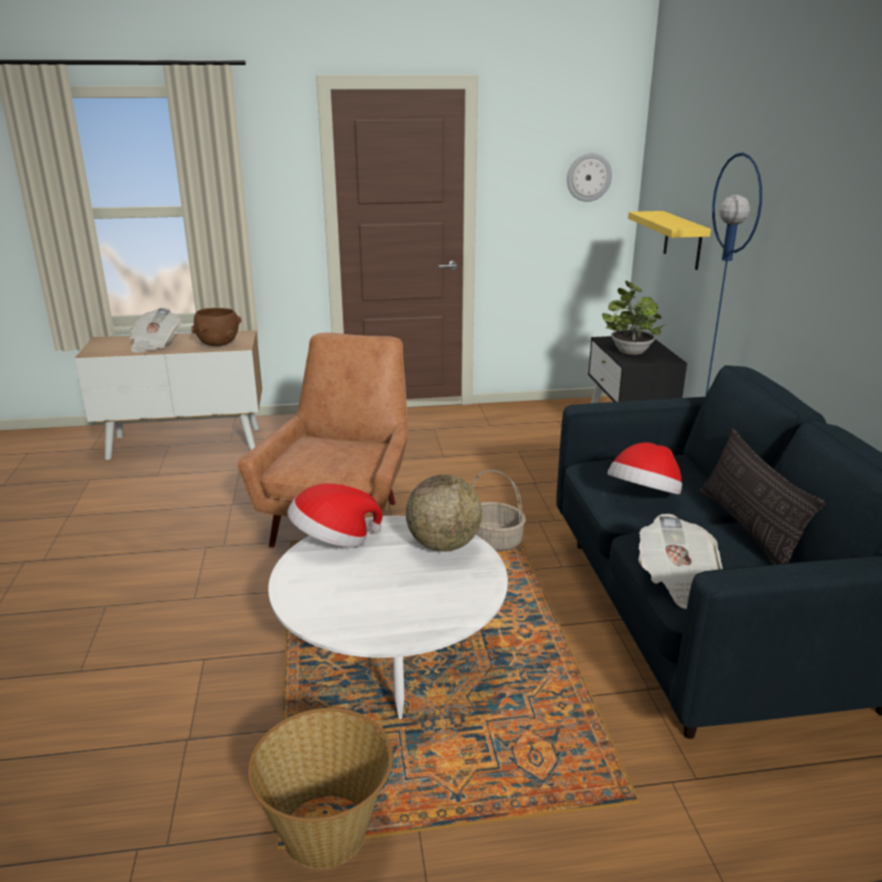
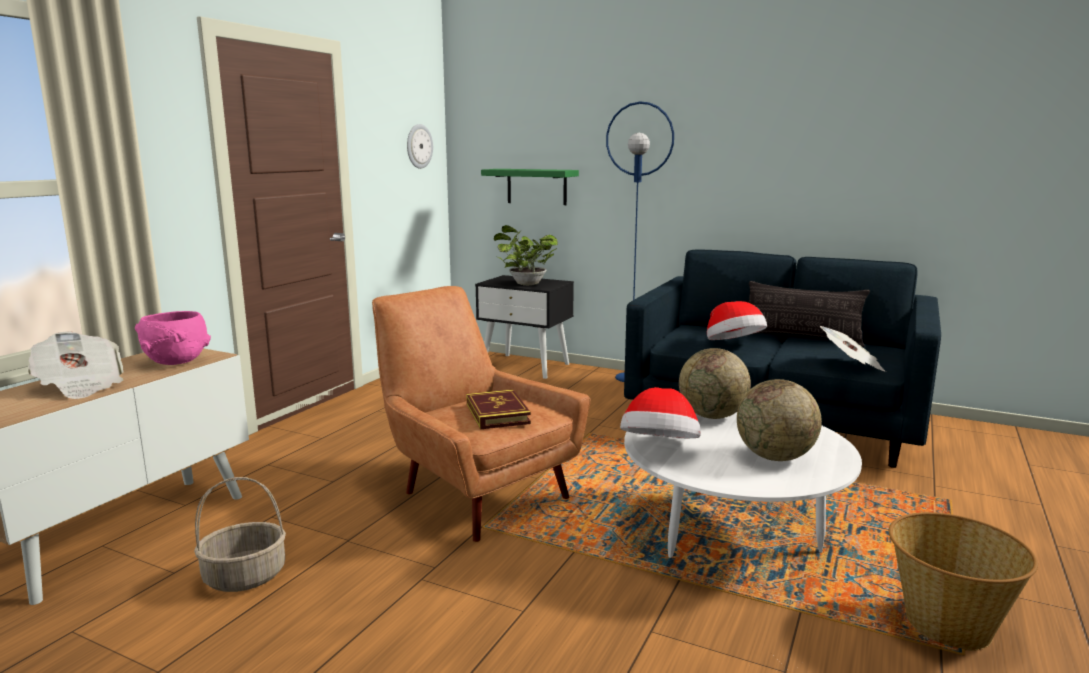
camera: 55 degrees left, 10 degrees down
brown bowl [192,308,241,346] -> pink bowl [135,311,211,365]
basket [472,470,526,552] -> basket moved to [194,477,286,592]
yellow shelf [628,211,711,270] -> green shelf [481,169,579,205]
none -> book [466,390,531,429]
none -> globe [737,379,822,461]

